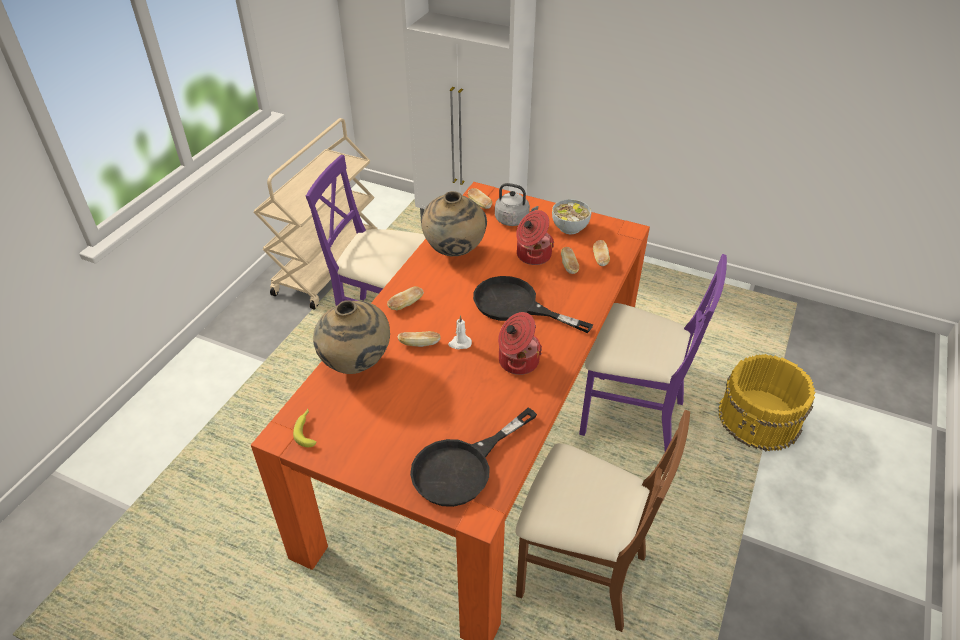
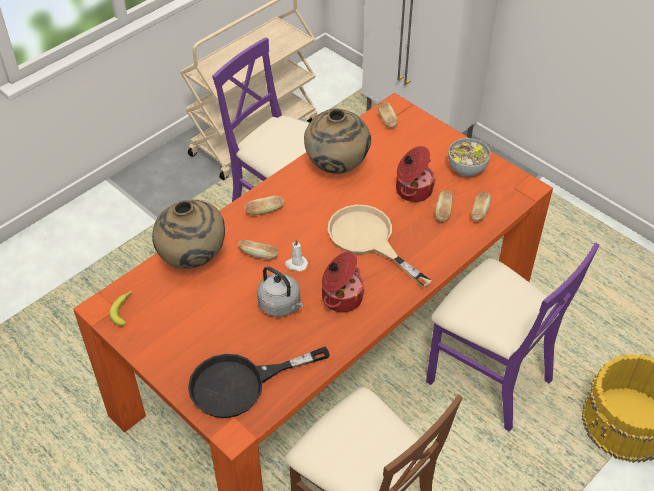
camera: 20 degrees right, 5 degrees up
black frying pan [473,276,593,333] -> beige frying pan [328,205,432,288]
grey kettle [495,183,538,226] -> grey kettle moved to [257,266,304,317]

